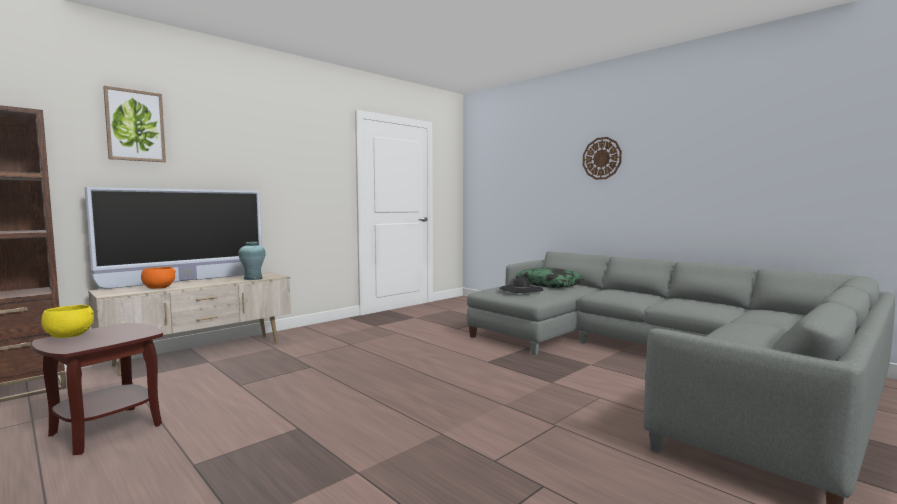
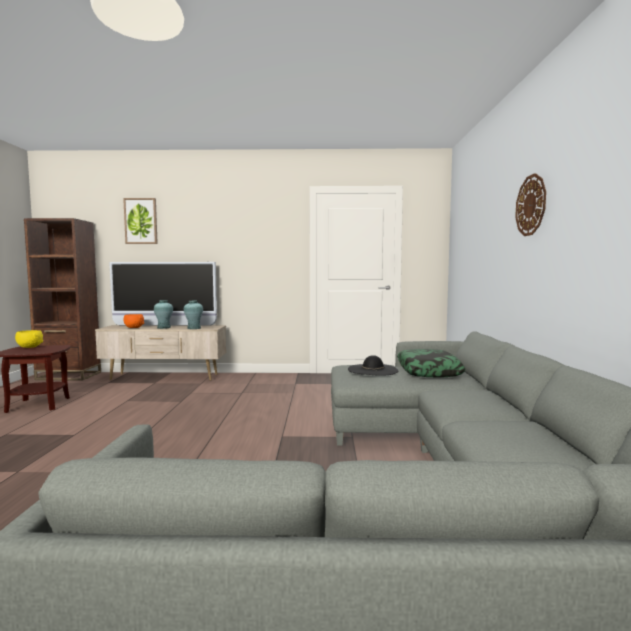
camera: 45 degrees right, 0 degrees up
none -> turquoise vase [154,300,173,329]

